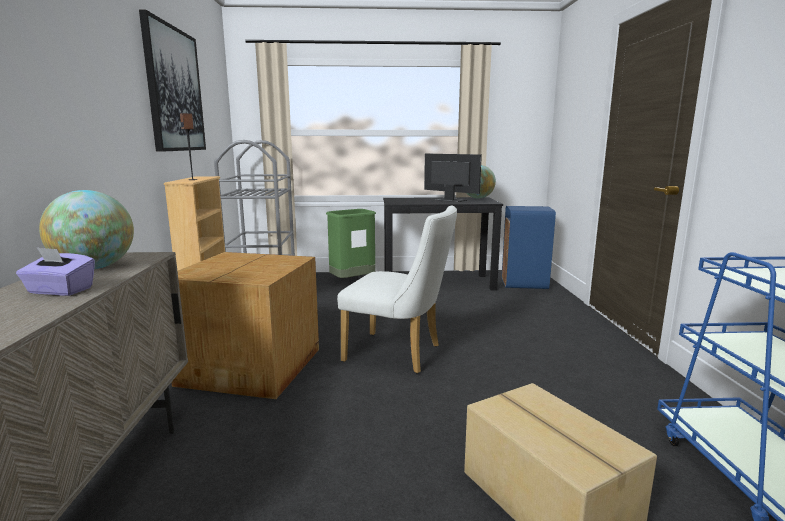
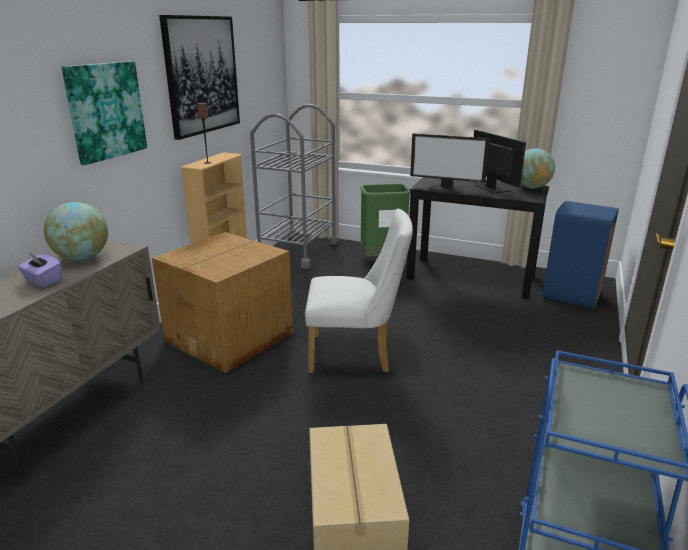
camera: 25 degrees right, 10 degrees up
white chair [337,206,457,373] -> white chair turned 45 degrees counterclockwise [305,209,413,374]
none -> picture [61,61,147,165]
none -> monitor [410,133,490,193]

